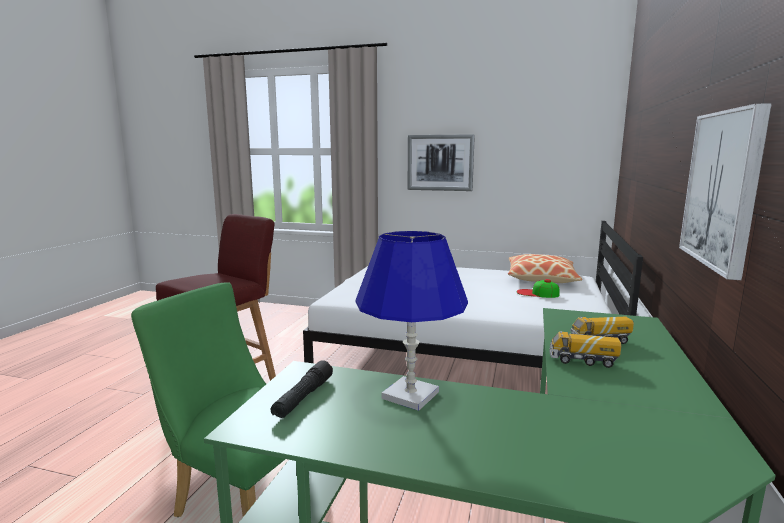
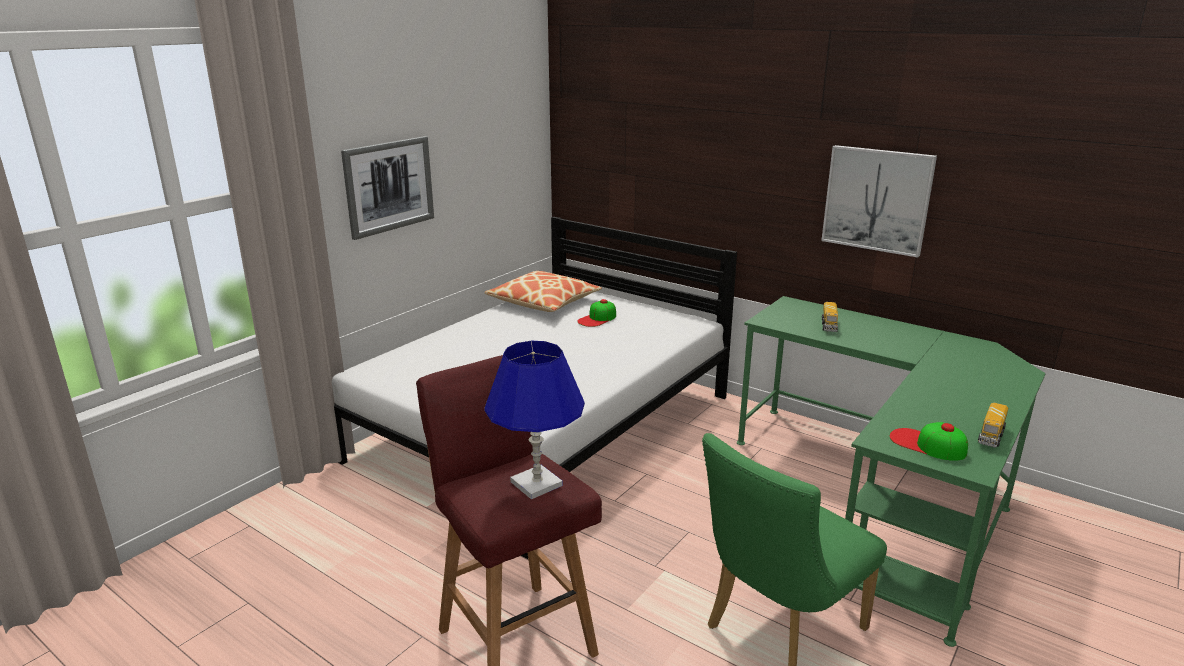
camera: 70 degrees left, 10 degrees up
black flashlight [270,360,333,418] -> cap [890,422,968,461]
blue table lamp [356,231,468,411] -> blue table lamp moved to [484,341,585,499]
toy truck [549,331,621,368] -> toy truck moved to [978,403,1008,448]

